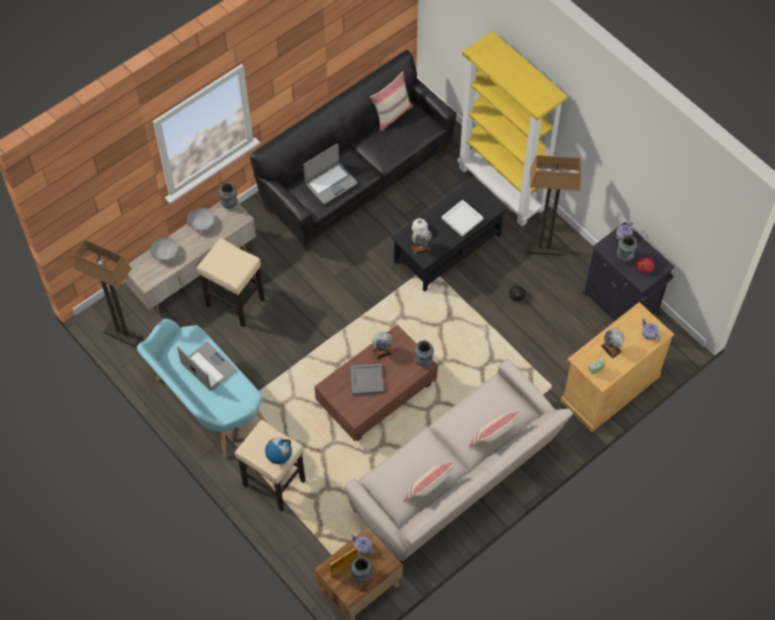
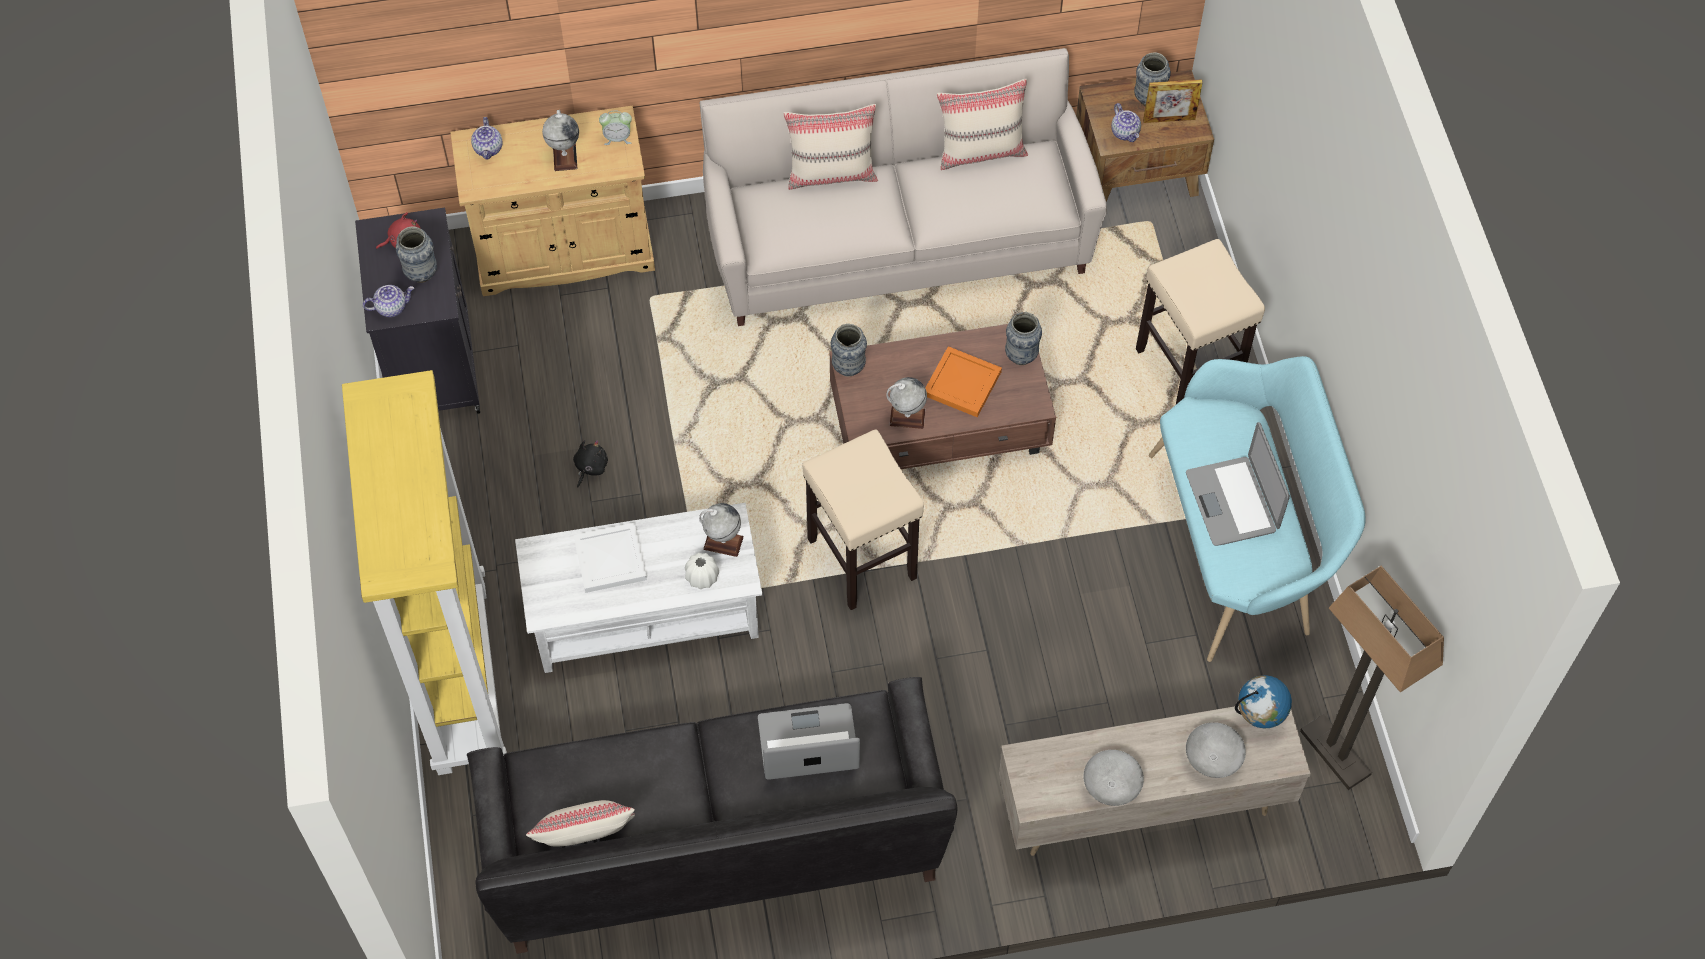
camera: 150 degrees left, 0 degrees up
beige stool [197,238,265,327] -> beige stool moved to [802,429,924,610]
vase [219,182,238,209] -> vase moved to [1005,312,1042,365]
globe [265,437,292,464] -> globe moved to [1235,675,1292,728]
grey tray [350,364,384,395] -> orange tray [925,346,1002,417]
black coffee table [391,177,507,292] -> white coffee table [515,503,762,673]
floor lamp [526,155,581,256] -> none

